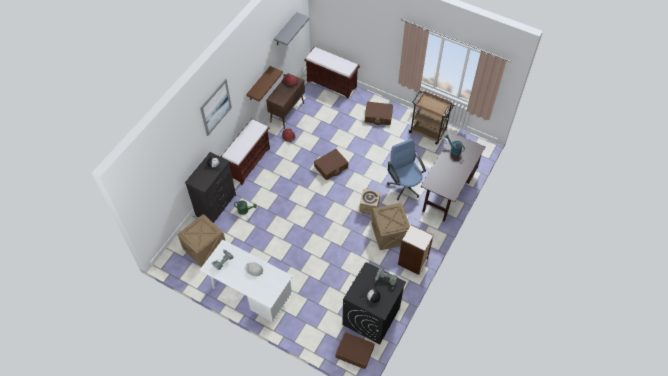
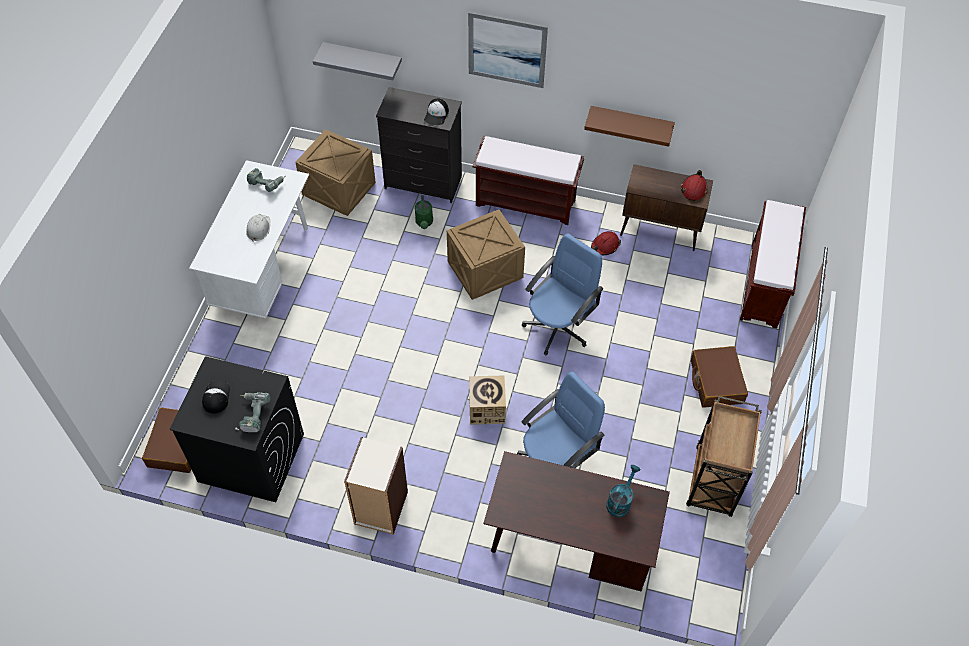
camera: 75 degrees right, 0 degrees up
grey shelf [274,12,310,46] -> grey shelf moved to [313,42,402,80]
brown suitcase [314,149,348,180] -> blue office chair [522,234,603,355]
crate [371,202,410,250] -> crate moved to [447,210,525,300]

